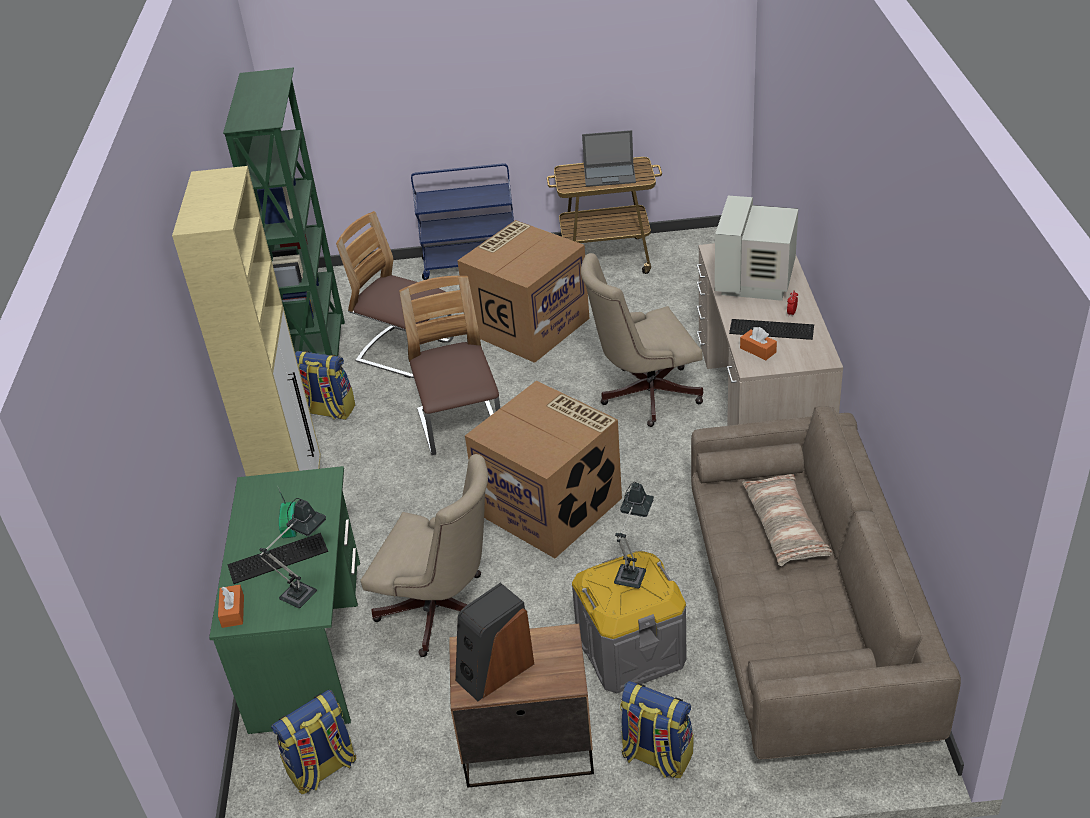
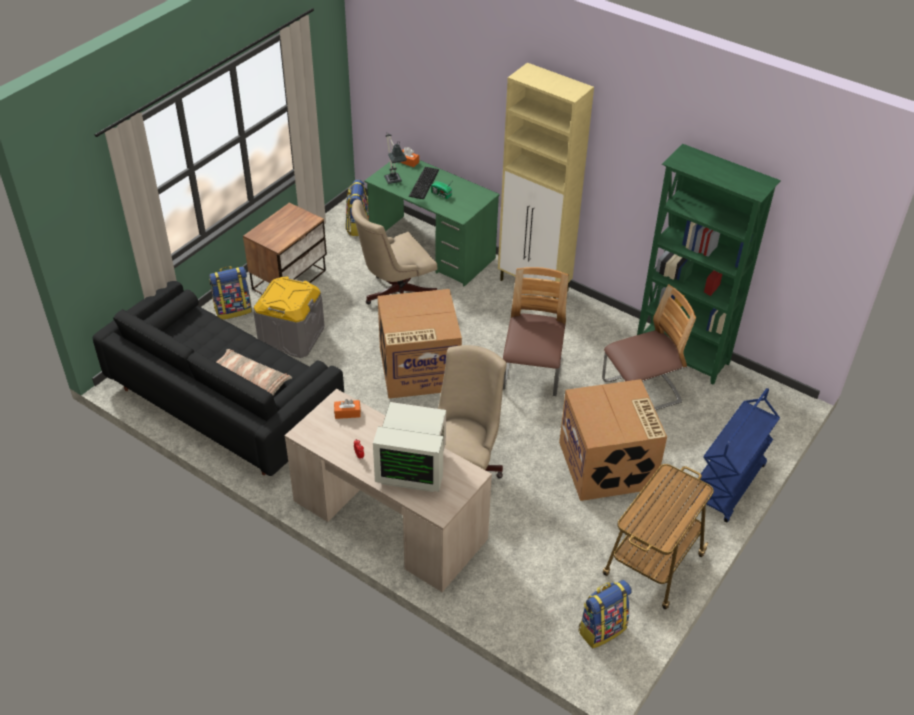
camera: 125 degrees right, 5 degrees up
backpack [295,351,355,420] -> backpack moved to [578,580,632,648]
chair [399,276,500,455] -> chair turned 105 degrees counterclockwise [503,267,569,396]
speaker [455,583,534,701] -> none
laptop [582,130,636,187] -> none
table lamp [614,482,654,588] -> none
beige sofa [691,406,961,759] -> black sofa [93,281,344,476]
monitor [715,196,798,301] -> monitor turned 135 degrees clockwise [373,402,446,492]
keyboard [729,319,814,340] -> none

